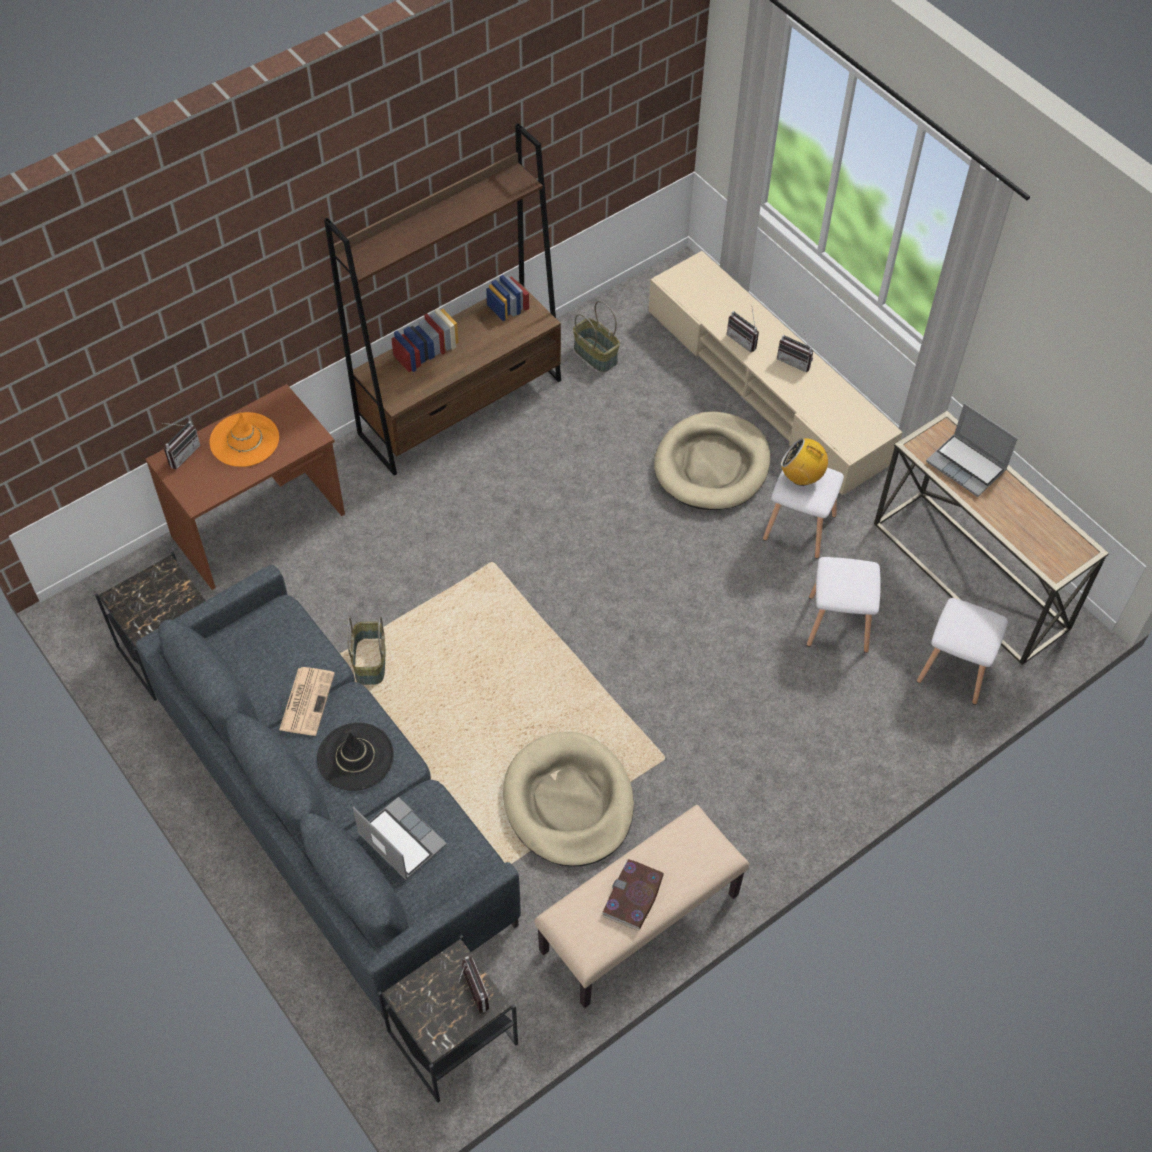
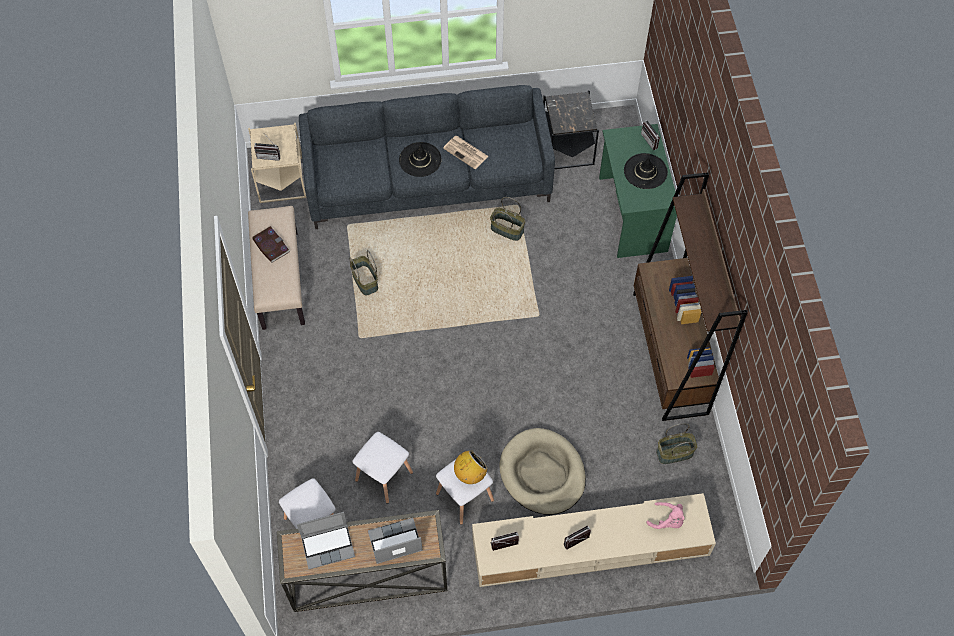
camera: 120 degrees right, 5 degrees up
brown desk [145,384,345,590] -> green desk [599,124,677,258]
orange hat [209,412,279,467] -> black hat [624,153,668,189]
laptop [353,797,447,880] -> laptop moved to [297,512,355,569]
black side table [378,934,518,1103] -> beige side table [248,123,306,203]
beige dog bed [503,732,634,867] -> basket [349,250,378,295]
radio [727,308,759,352] -> radio moved to [491,532,519,551]
none -> pink plush toy [646,502,685,529]

